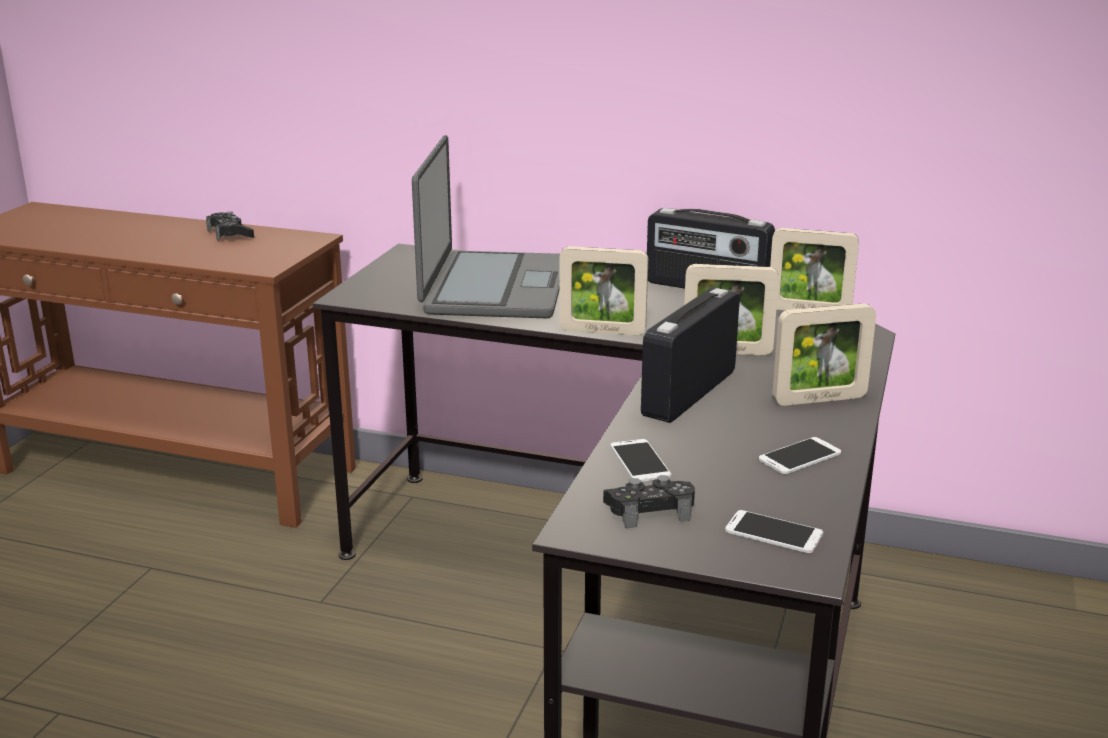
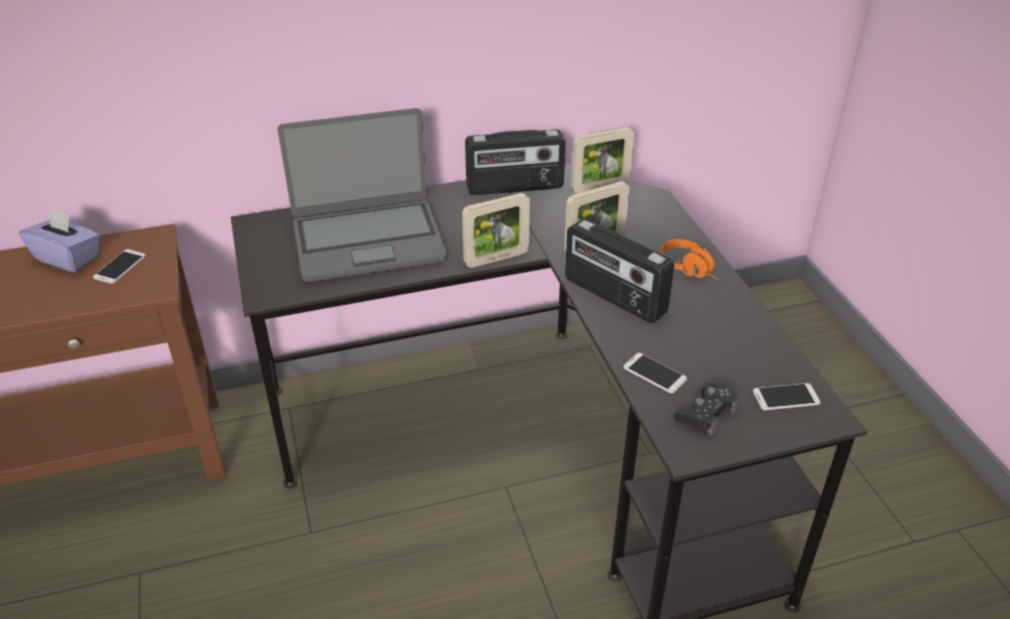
camera: 35 degrees left, 15 degrees up
black game controller [206,211,254,241] -> purple tissue box [19,208,100,272]
laptop [412,135,560,318] -> laptop turned 105 degrees clockwise [278,108,447,282]
radio [641,288,740,423] -> radio turned 45 degrees counterclockwise [565,218,674,323]
phone [758,437,841,474] -> phone moved to [93,249,146,284]
picture frame [772,303,876,406] -> orange headphones [660,239,718,279]

